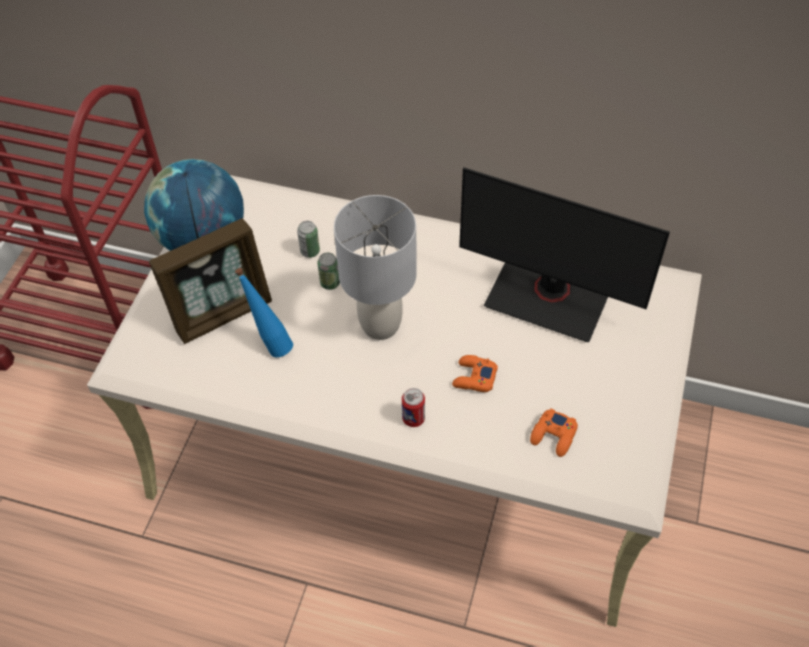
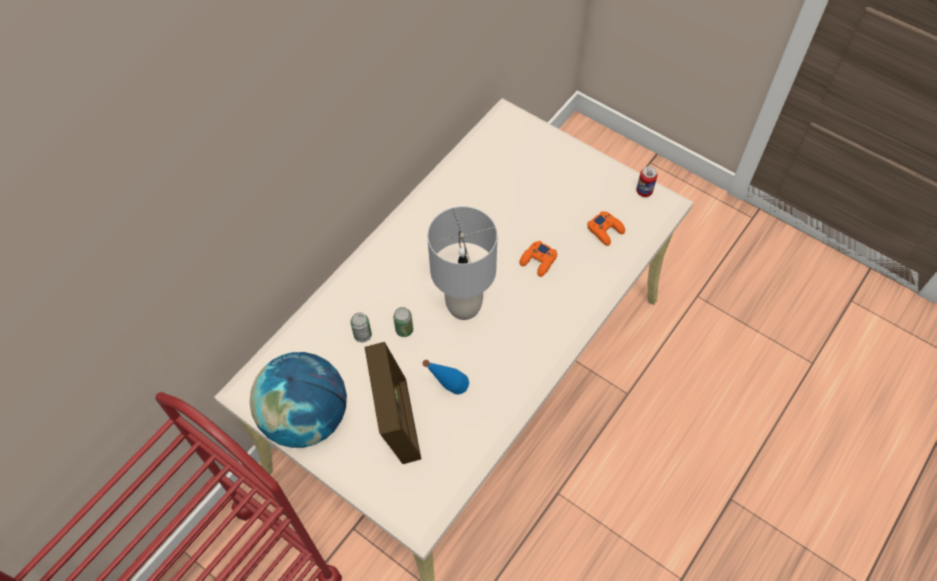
camera: 70 degrees left, 5 degrees up
can [402,388,425,427] -> can moved to [636,166,658,197]
monitor [459,168,670,342] -> none

